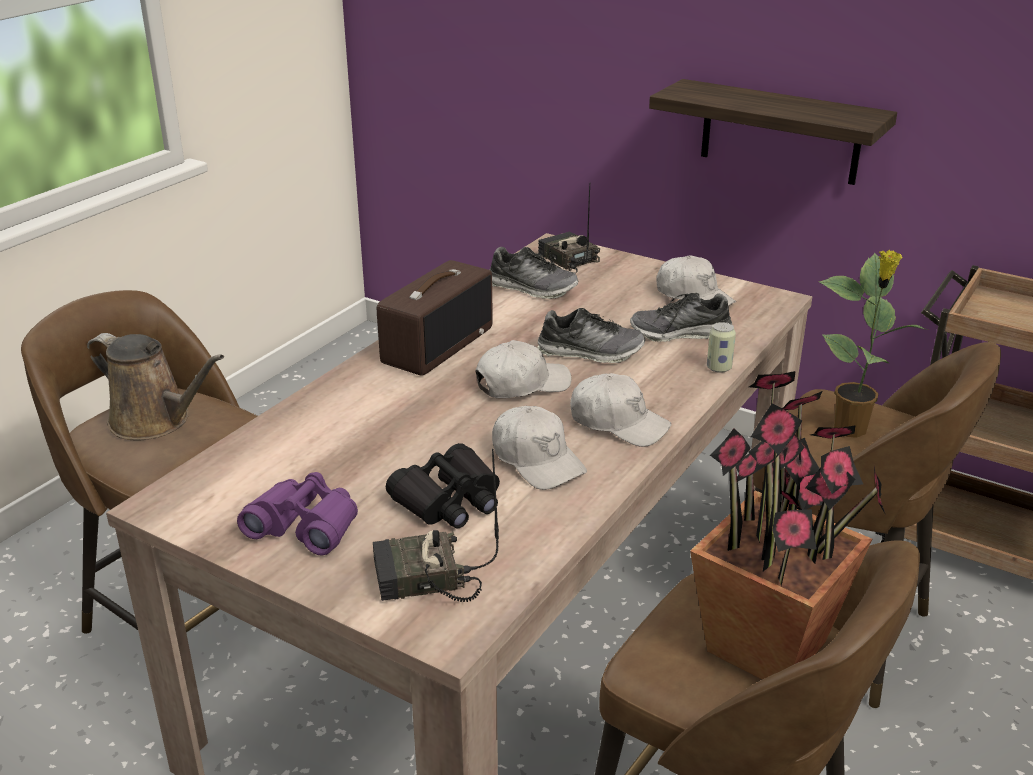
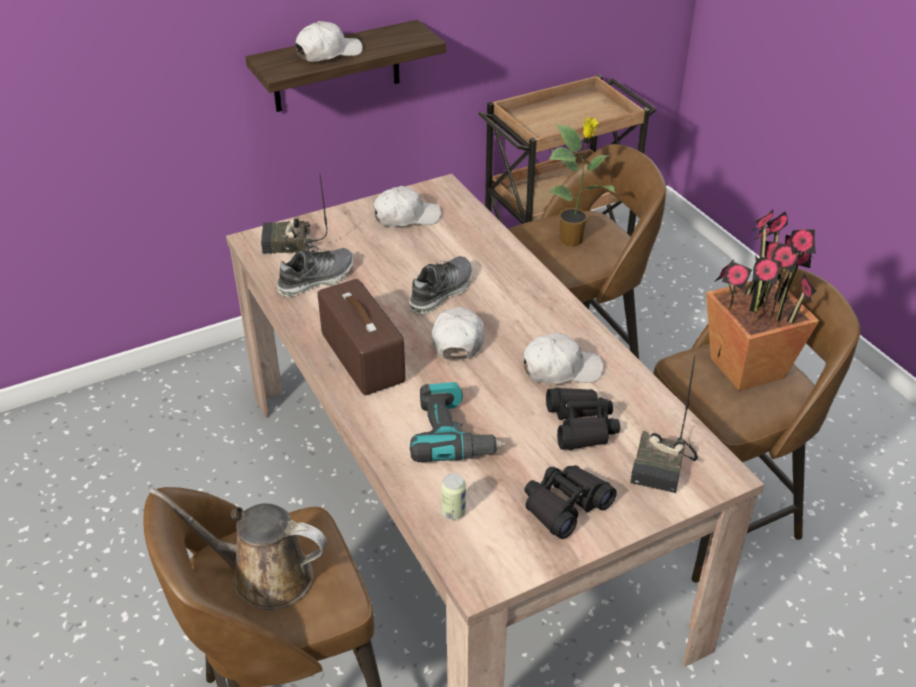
camera: 60 degrees left, 10 degrees up
brown watering can [87,333,224,440] -> brown watering can turned 135 degrees counterclockwise [150,488,327,610]
purple binoculars [237,472,358,556] -> black binoculars [525,465,617,539]
white cap [570,373,671,447] -> white cap moved to [295,21,363,62]
shoe [630,293,732,342] -> none
can [707,322,736,373] -> can moved to [441,473,466,520]
none -> power drill [410,382,506,462]

